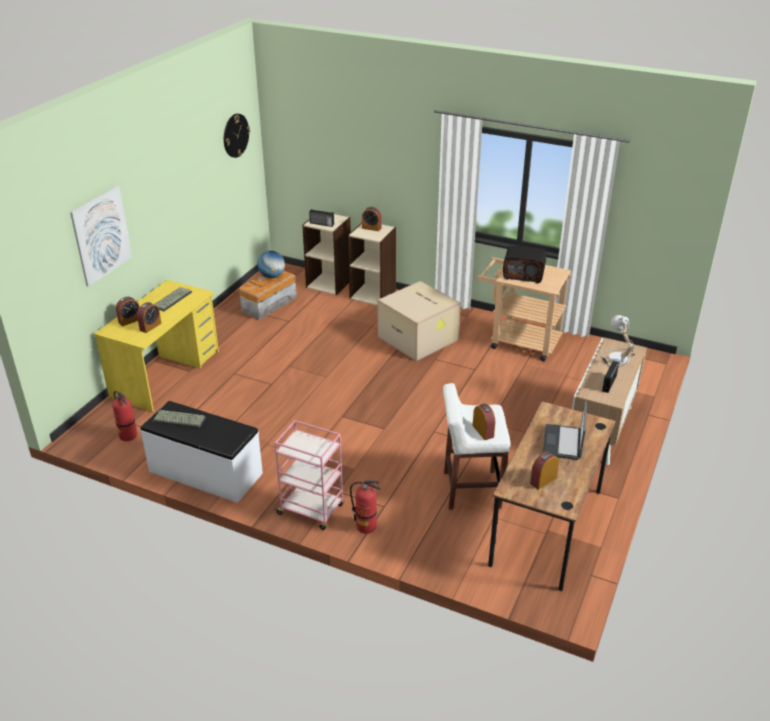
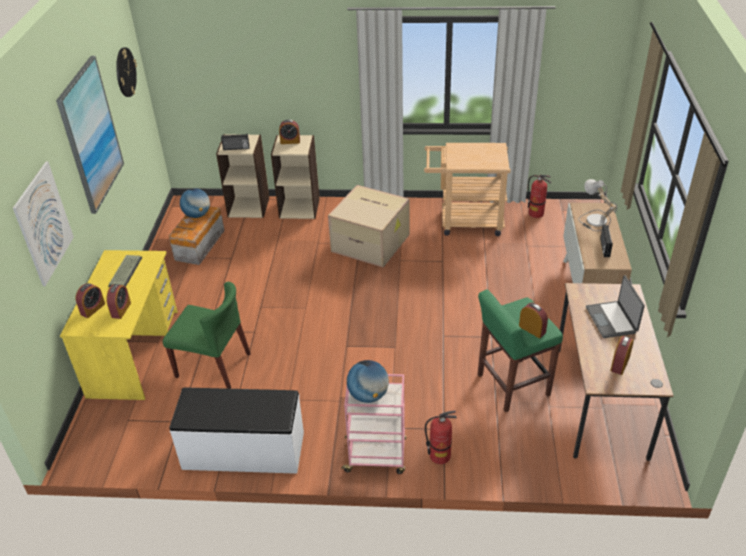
camera: 20 degrees left, 5 degrees up
fire extinguisher [112,391,137,441] -> fire extinguisher moved to [527,175,551,218]
keyboard [152,410,206,428] -> none
white stool [443,383,511,510] -> green stool [477,289,563,412]
radio [503,246,546,283] -> none
none -> picture [56,56,124,214]
none -> green chair [163,282,251,389]
none -> globe [347,360,389,403]

